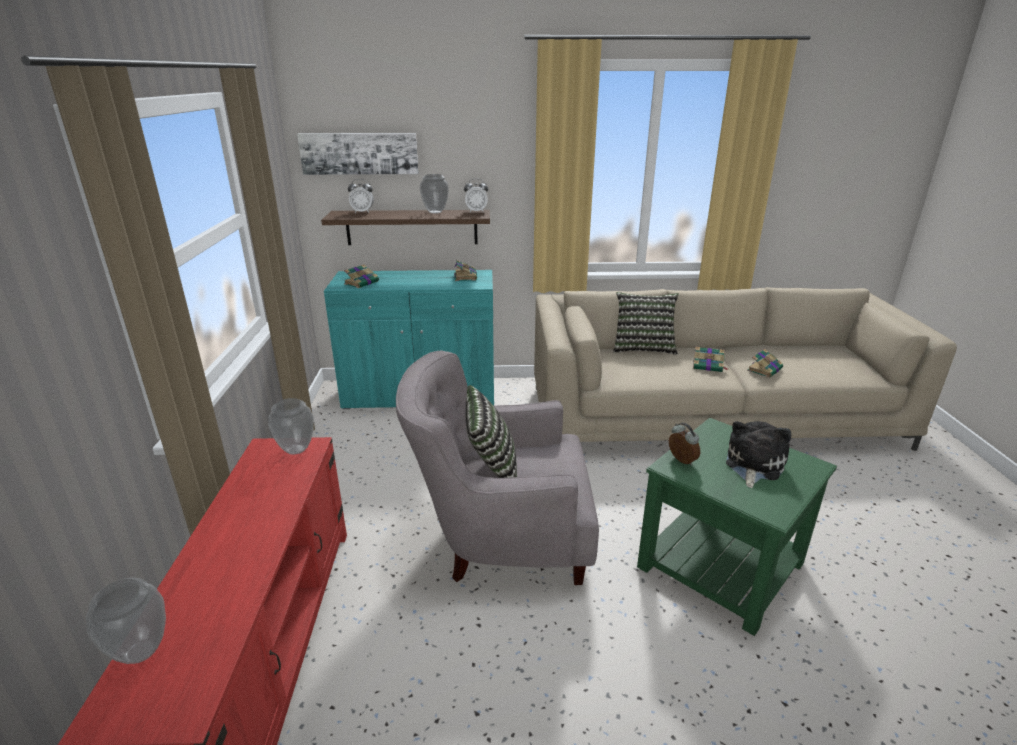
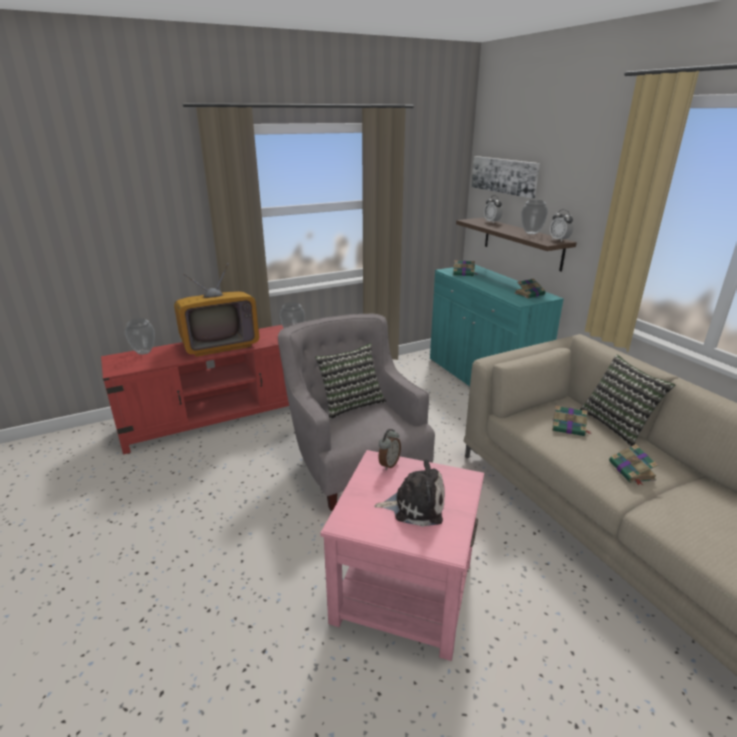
camera: 65 degrees right, 0 degrees up
green side table [637,418,837,636] -> pink side table [320,450,484,661]
book [747,349,783,378] -> book moved to [552,405,591,436]
none -> television [174,263,259,357]

